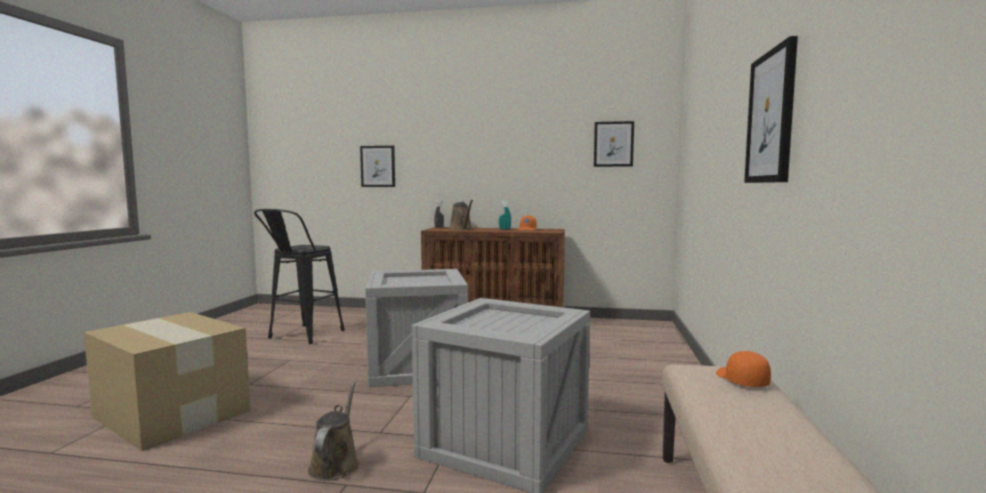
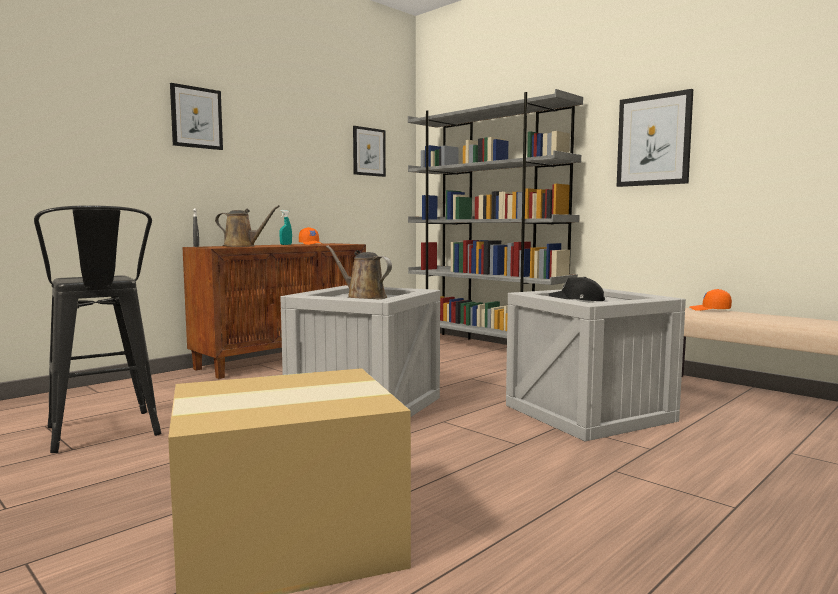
camera: 55 degrees left, 0 degrees up
brown watering can [308,381,359,481] -> brown watering can moved to [326,245,392,299]
picture [360,146,395,187] -> picture moved to [170,83,223,150]
none -> grey bookcase [408,89,583,340]
none -> black cap [548,277,605,301]

